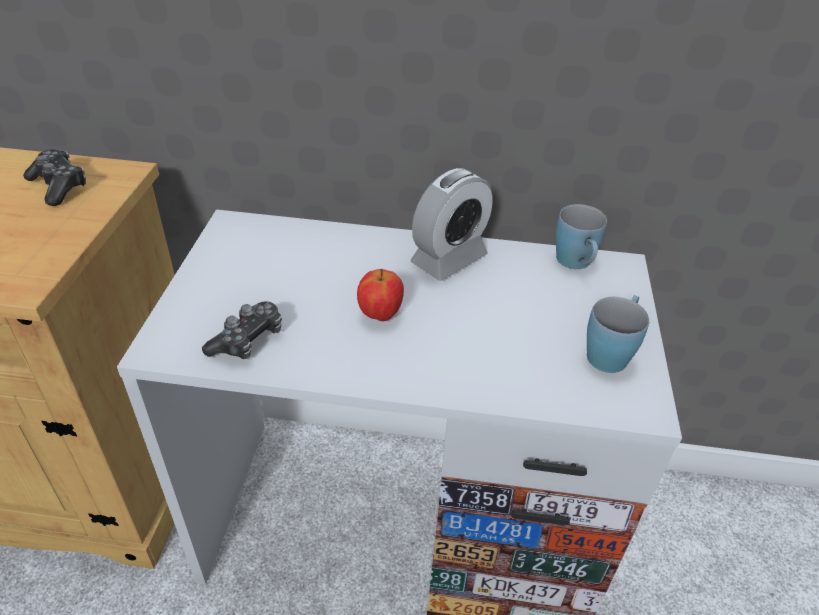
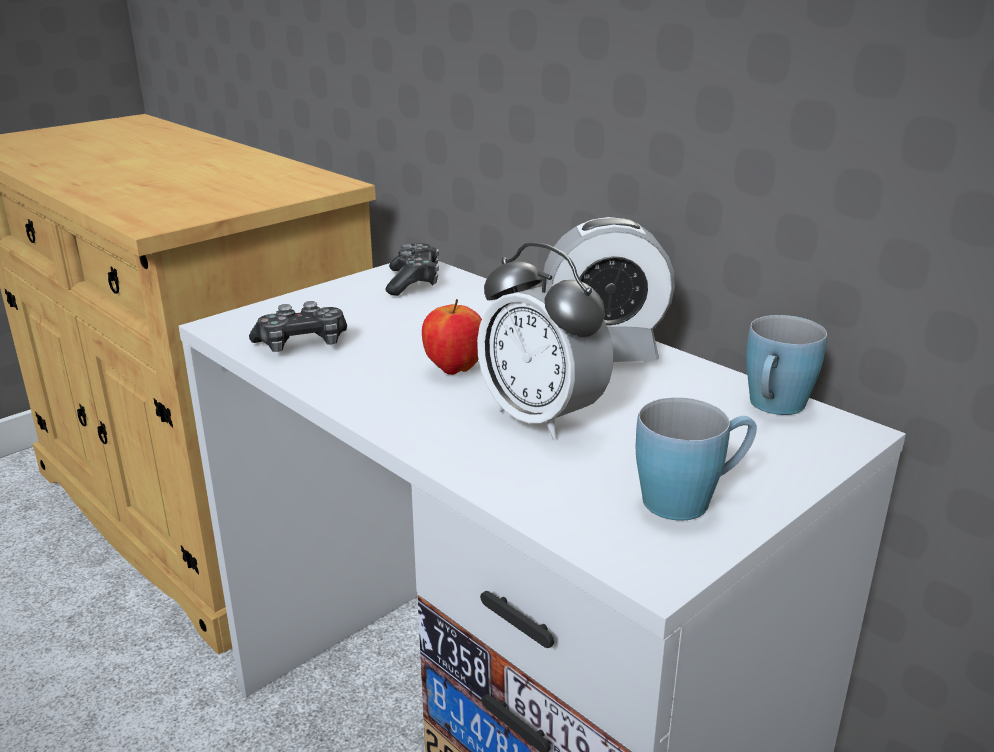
camera: 40 degrees right, 15 degrees down
game controller [23,149,86,206] -> game controller moved to [386,243,439,296]
none -> alarm clock [477,242,613,439]

